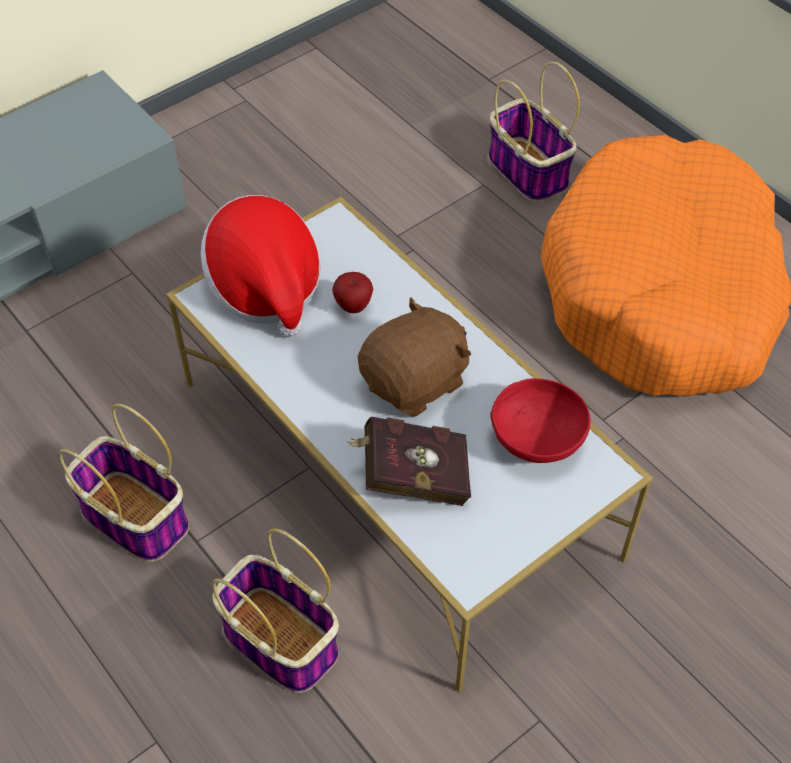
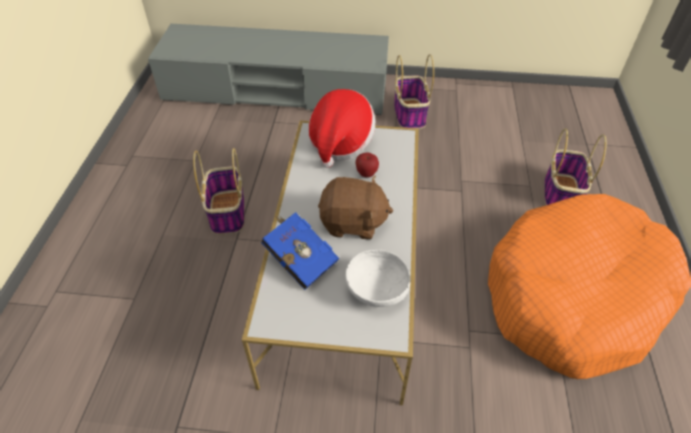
camera: 45 degrees right, 5 degrees down
basket [212,528,339,693] -> basket moved to [394,54,434,129]
red book [346,417,471,506] -> blue book [261,212,339,290]
red bowl [490,378,591,463] -> white bowl [345,250,411,307]

